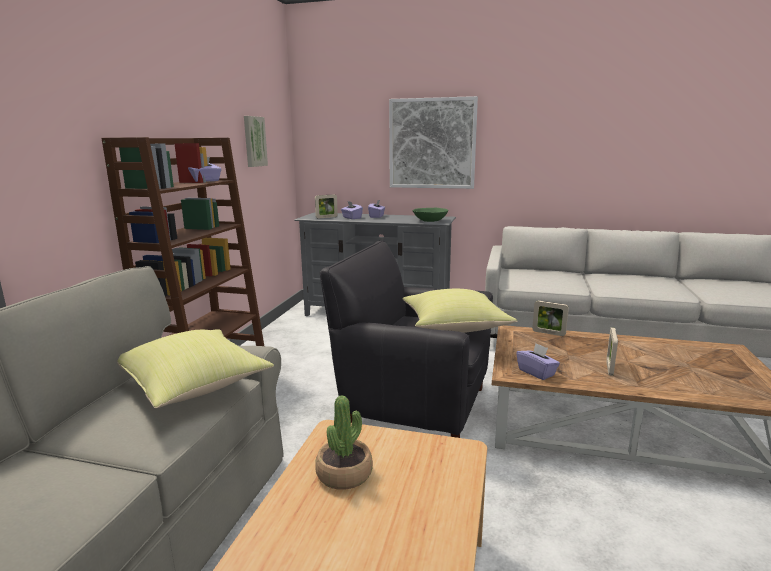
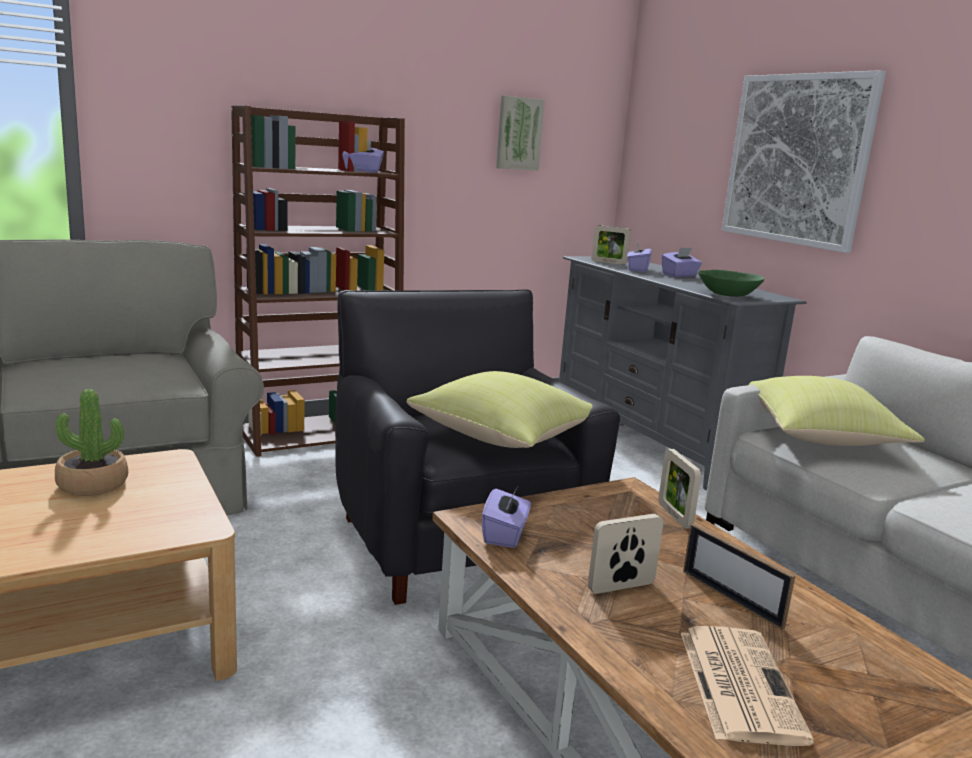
camera: 45 degrees right, 0 degrees up
yellow pillow [117,329,274,408] -> yellow pillow moved to [749,376,925,446]
none -> newspaper [681,626,814,746]
none -> picture frame [683,523,795,630]

